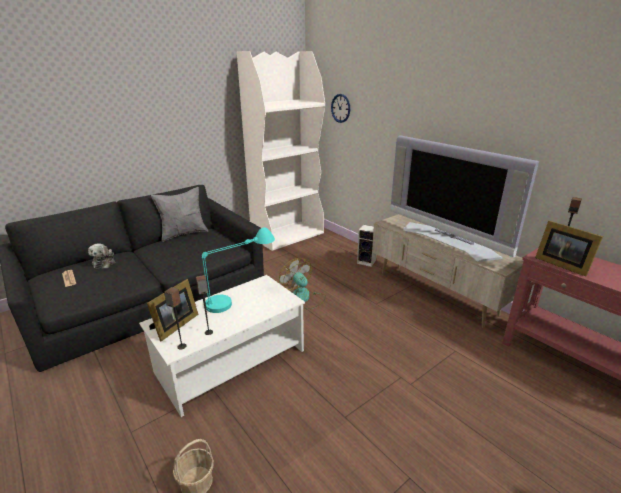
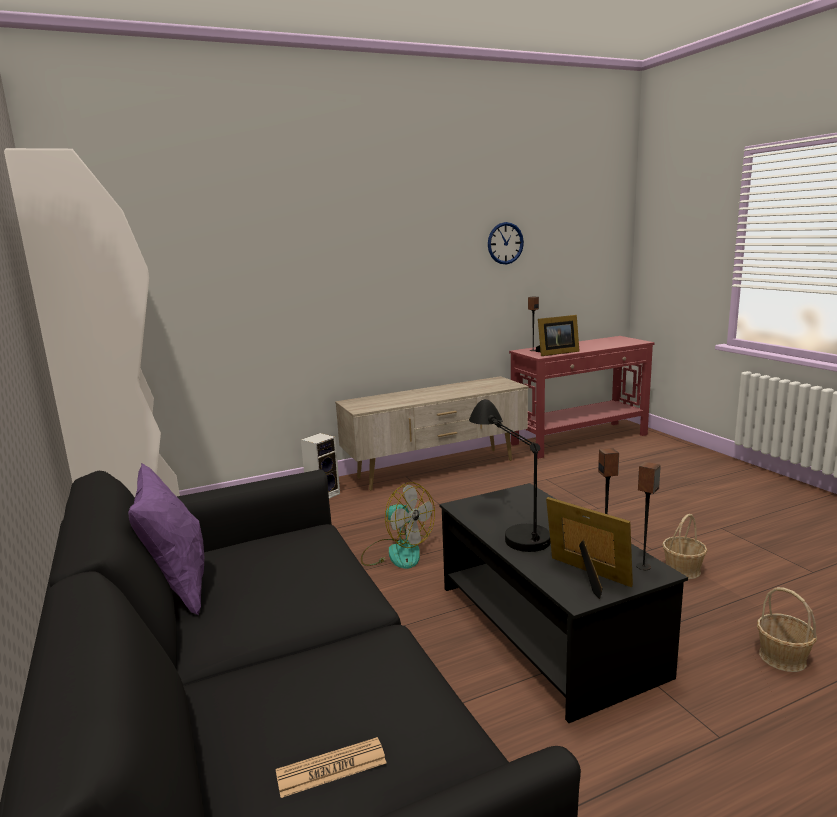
camera: 75 degrees left, 10 degrees down
plush toy [88,244,115,269] -> none
white coffee table [139,275,305,417] -> black coffee table [439,483,688,723]
grey pillow [151,187,208,242] -> purple pillow [128,463,205,615]
turquoise table lamp [202,227,275,313] -> black table lamp [469,399,551,552]
fan [279,258,326,309] -> fan turned 120 degrees counterclockwise [361,482,435,569]
wall clock [331,94,350,123] -> wall clock moved to [488,222,524,264]
television [390,135,539,262] -> none
none -> basket [662,514,708,579]

